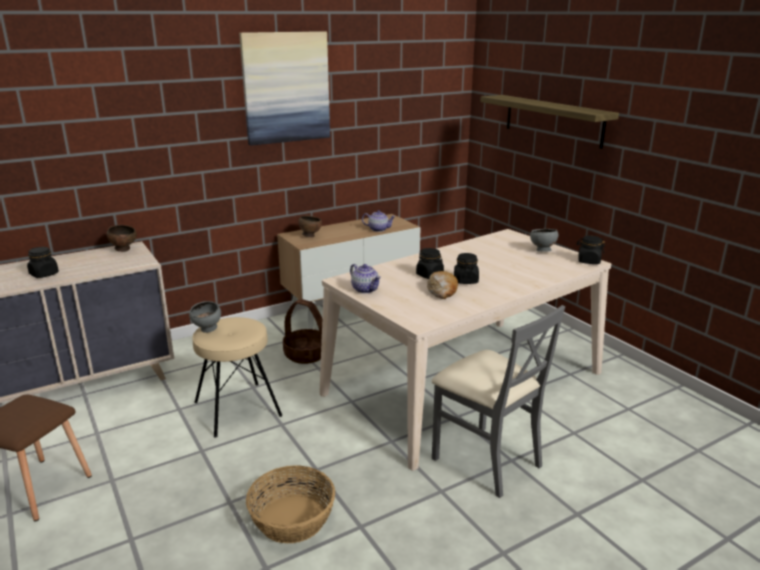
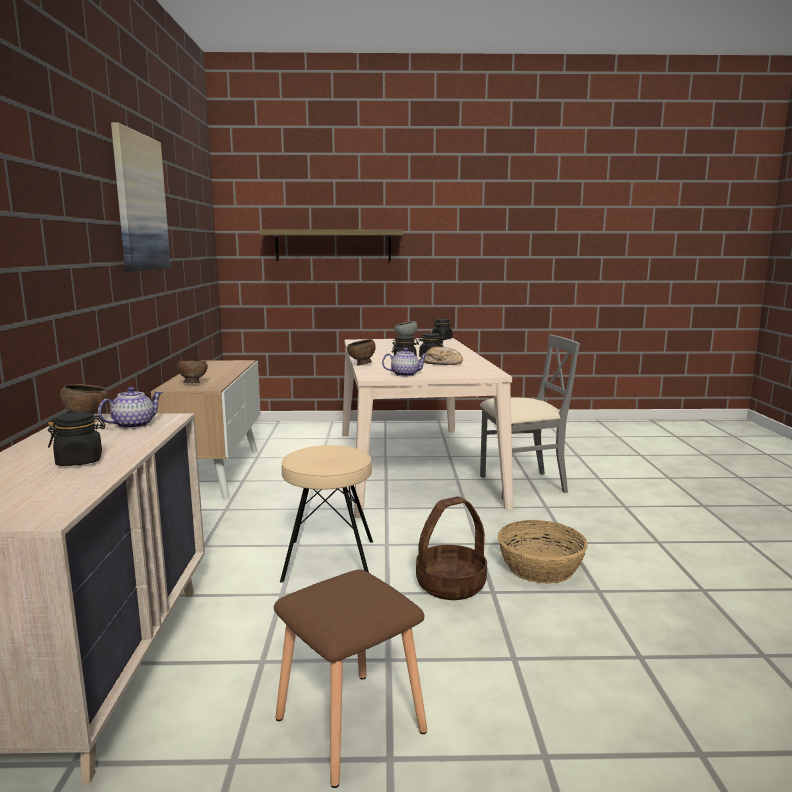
camera: 60 degrees left, 10 degrees down
grey bowl [189,301,221,333] -> none
basket [283,299,322,364] -> basket moved to [416,496,487,600]
teapot [362,210,396,232] -> teapot moved to [98,387,163,429]
none -> brown bowl [347,339,376,365]

